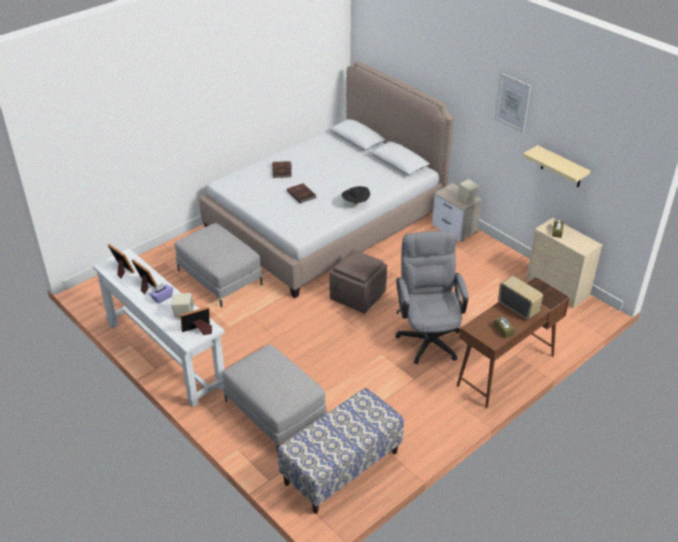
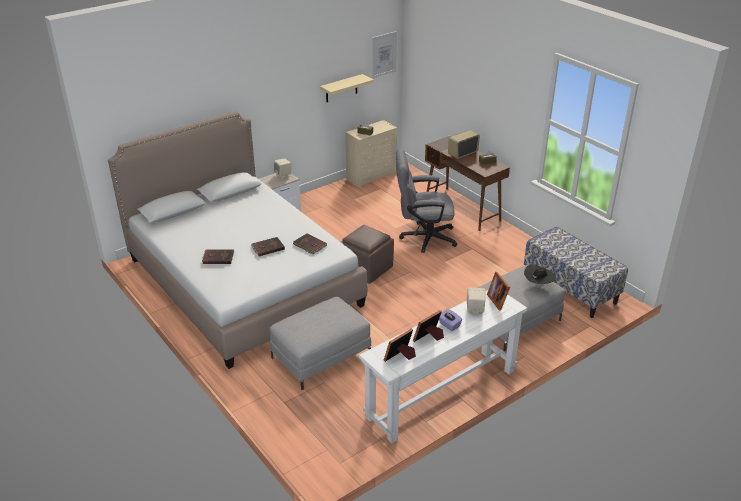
camera: 85 degrees left, 5 degrees down
black hat [341,186,370,205] -> black hat moved to [524,265,556,288]
picture [495,73,531,133] -> picture moved to [372,31,397,78]
none -> brown book [293,234,327,254]

